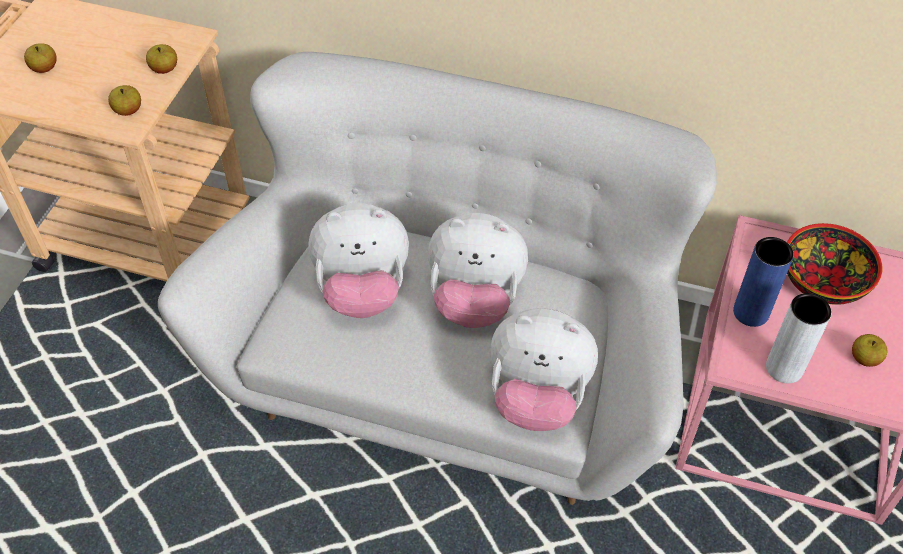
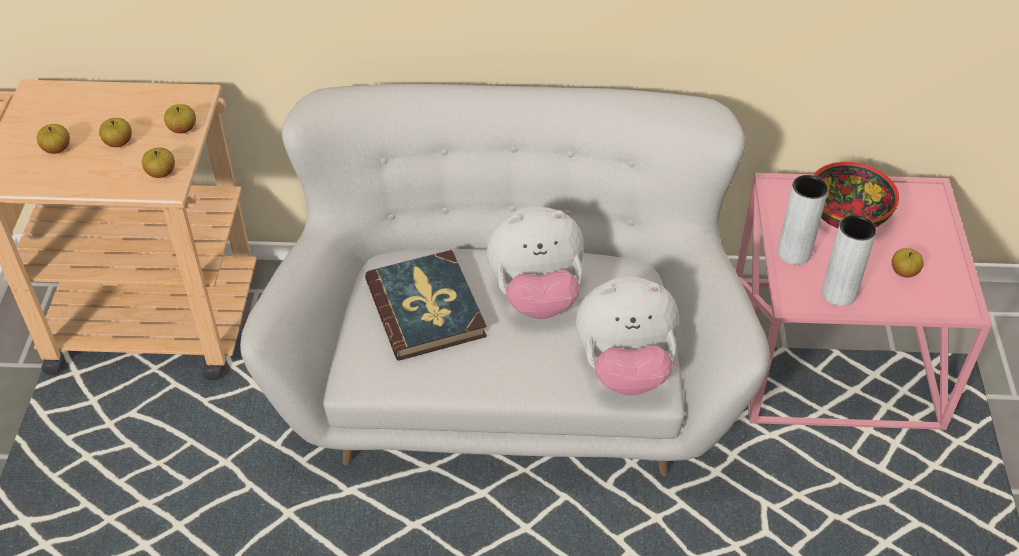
camera: 15 degrees left, 5 degrees down
plush toy [309,203,409,318] -> book [365,250,487,361]
blue vase [733,237,794,327] -> grey vase [778,175,828,265]
none -> apple [99,118,132,147]

